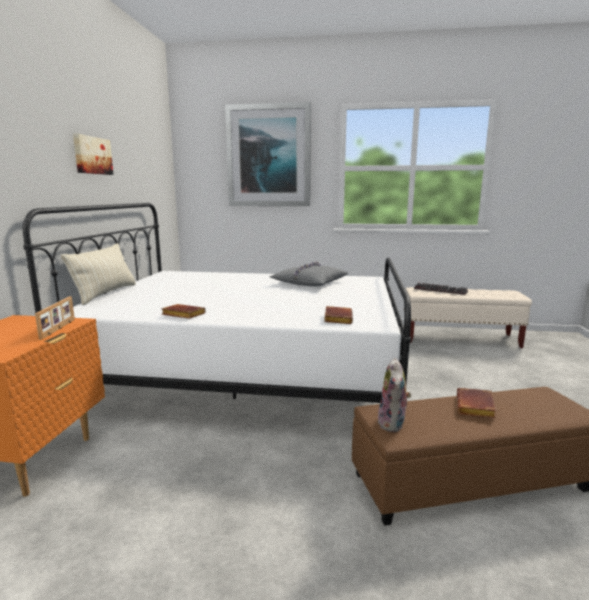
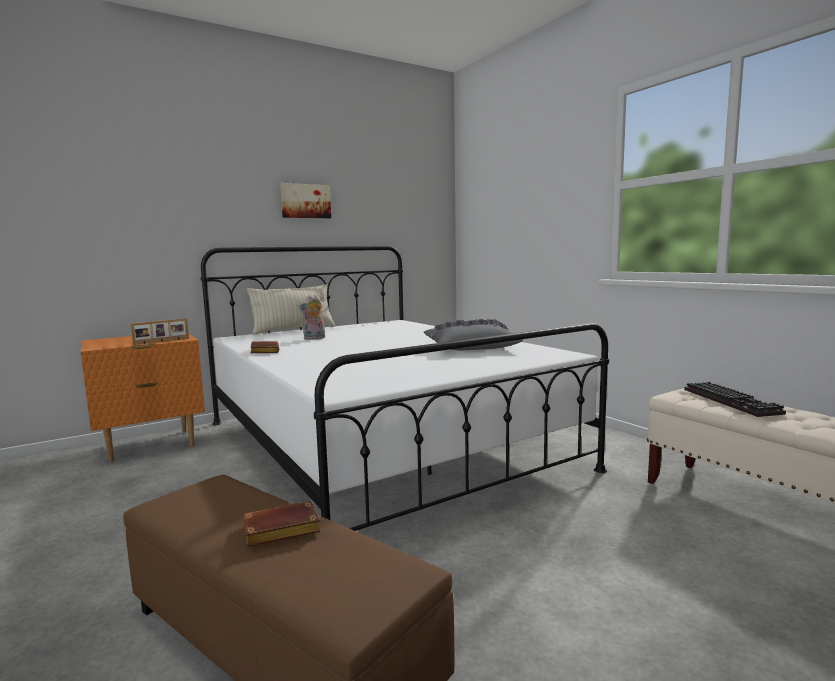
camera: 50 degrees right, 5 degrees down
picture [225,102,311,206] -> none
brown book [324,306,353,324] -> none
plush toy [377,358,412,432] -> plush toy moved to [298,295,325,340]

